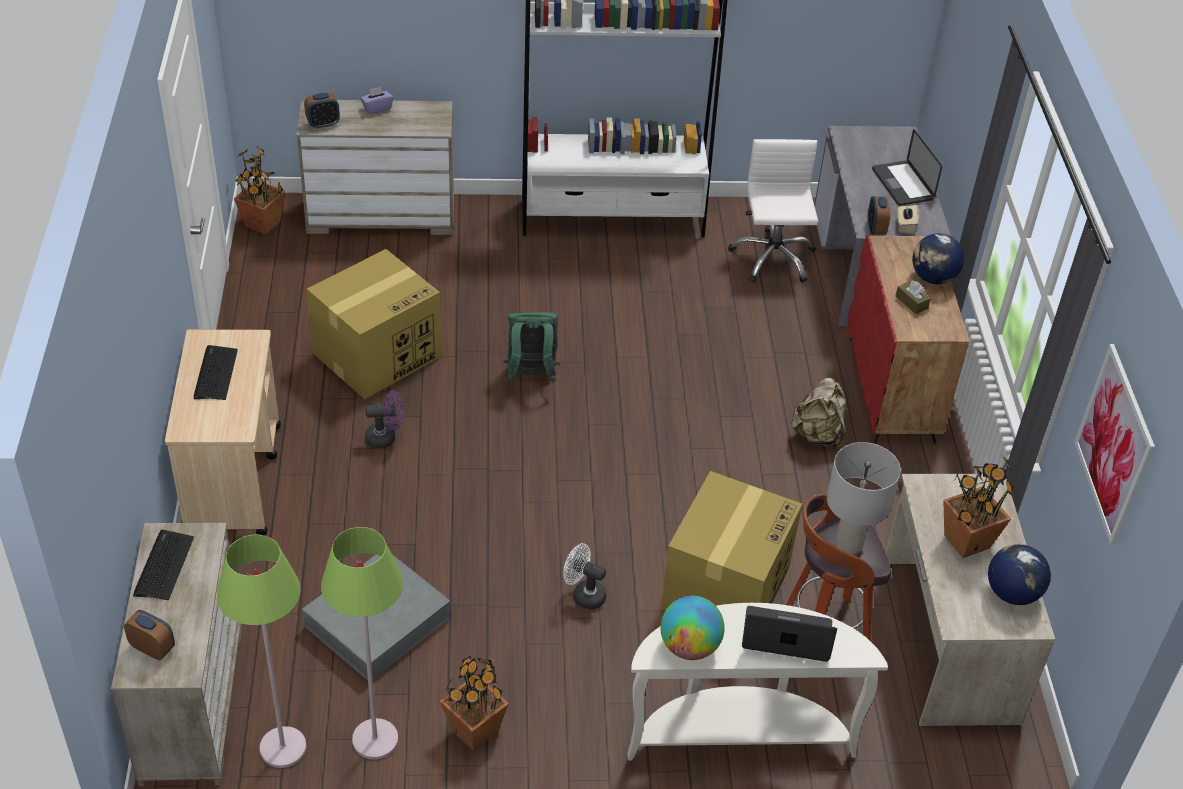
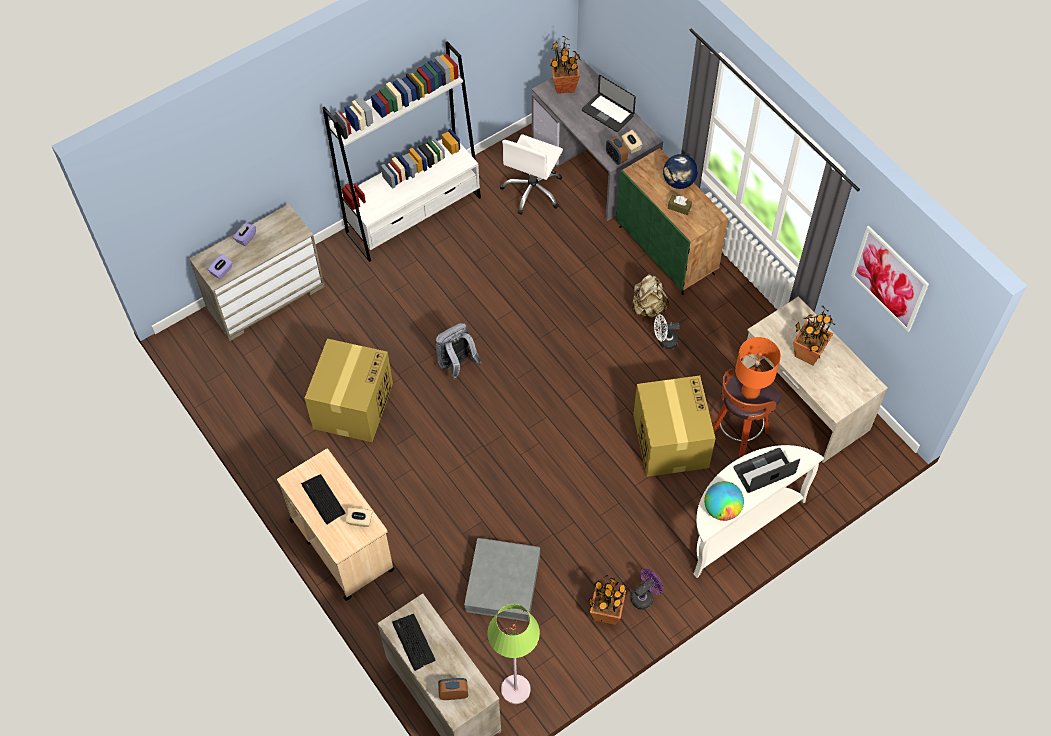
camera: 30 degrees left, 15 degrees up
potted plant [234,146,285,235] -> potted plant moved to [550,35,580,94]
alarm clock [304,93,340,129] -> purple tissue box [208,254,233,279]
green floor lamp [321,527,403,760] -> none
purple fan [365,390,403,448] -> purple fan moved to [631,569,663,610]
green backpack [503,312,560,382] -> grey backpack [435,323,482,380]
white fan [564,543,606,610] -> white fan moved to [654,315,680,349]
white office chair [728,139,818,283] -> white office chair turned 120 degrees counterclockwise [500,134,563,215]
grey table lamp [827,442,901,555] -> orange table lamp [735,337,781,400]
red cabinet [848,236,969,444] -> green cabinet [616,148,728,295]
globe [988,544,1051,605] -> none
none -> beige tissue box [346,507,372,527]

